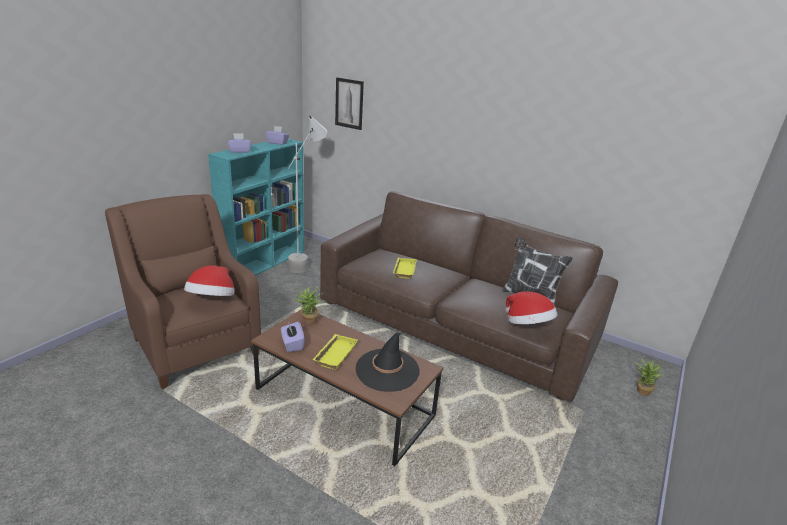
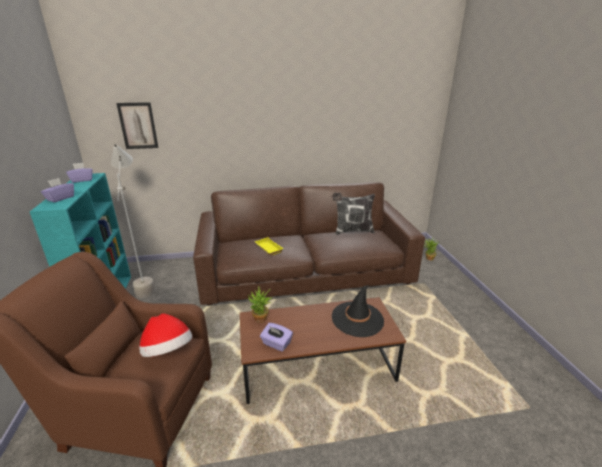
camera: 40 degrees left, 0 degrees up
yellow tray [313,334,357,370] -> none
hat [505,291,557,324] -> none

